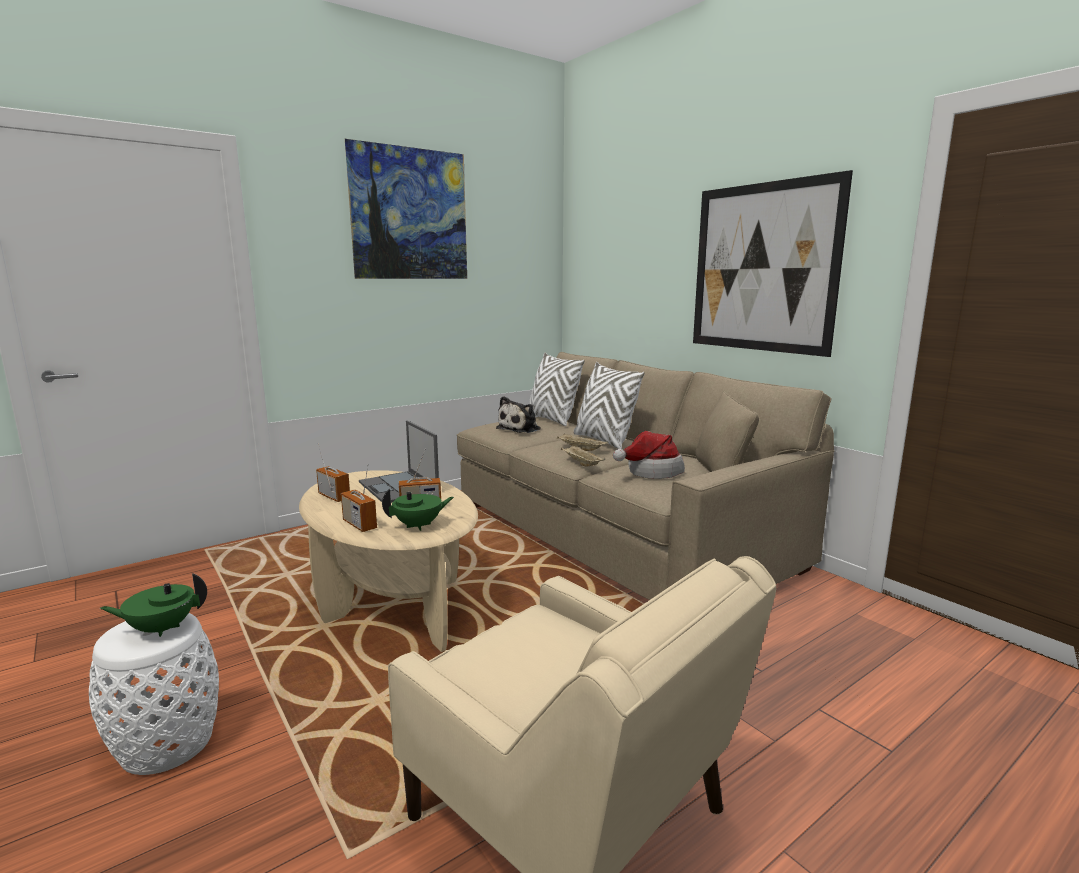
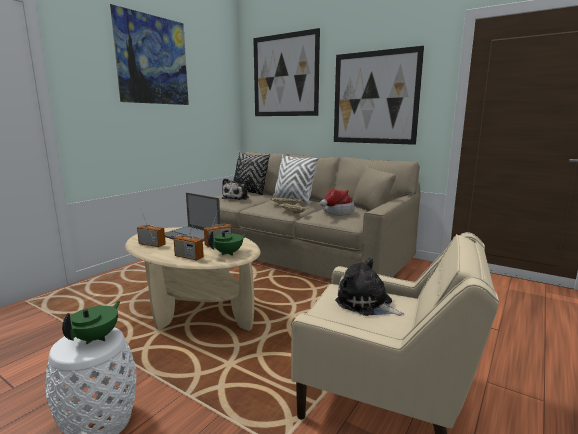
camera: 20 degrees left, 0 degrees up
green teapot [100,573,207,637] -> green teapot turned 150 degrees clockwise [62,301,121,344]
white pillow [529,353,585,426] -> black pillow [233,152,270,195]
none -> picture [253,28,320,116]
none -> plush toy [335,257,405,316]

